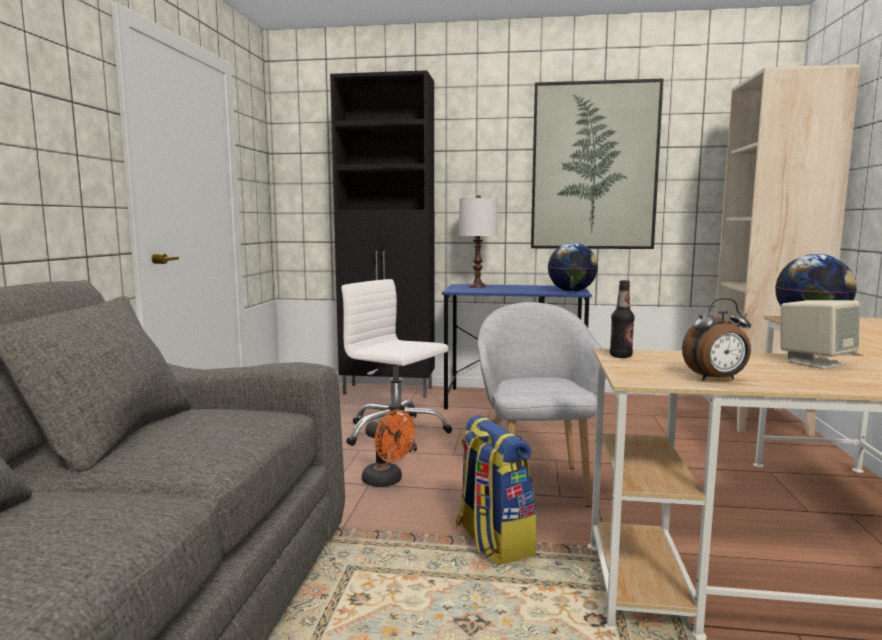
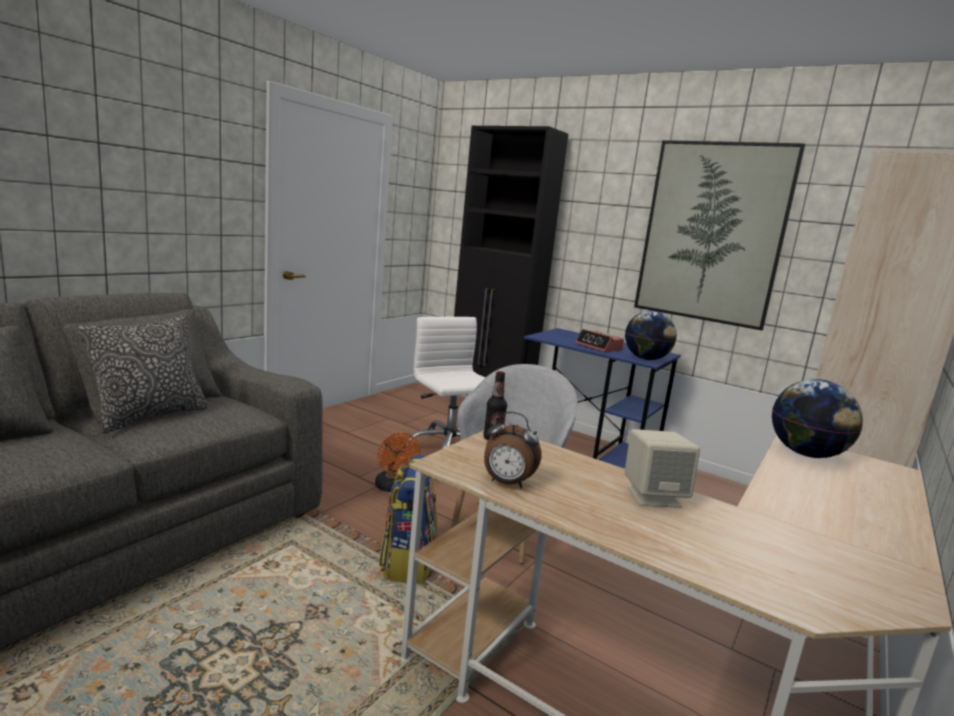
camera: 25 degrees right, 5 degrees up
white table lamp [459,195,498,288] -> none
none -> pillow [78,315,208,434]
none -> alarm clock [575,329,624,352]

